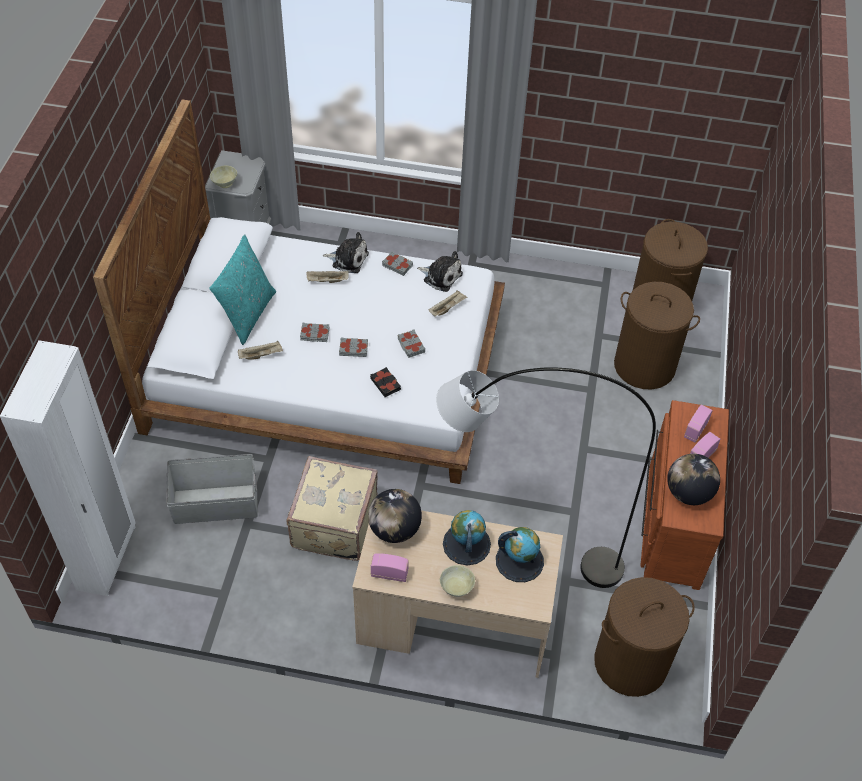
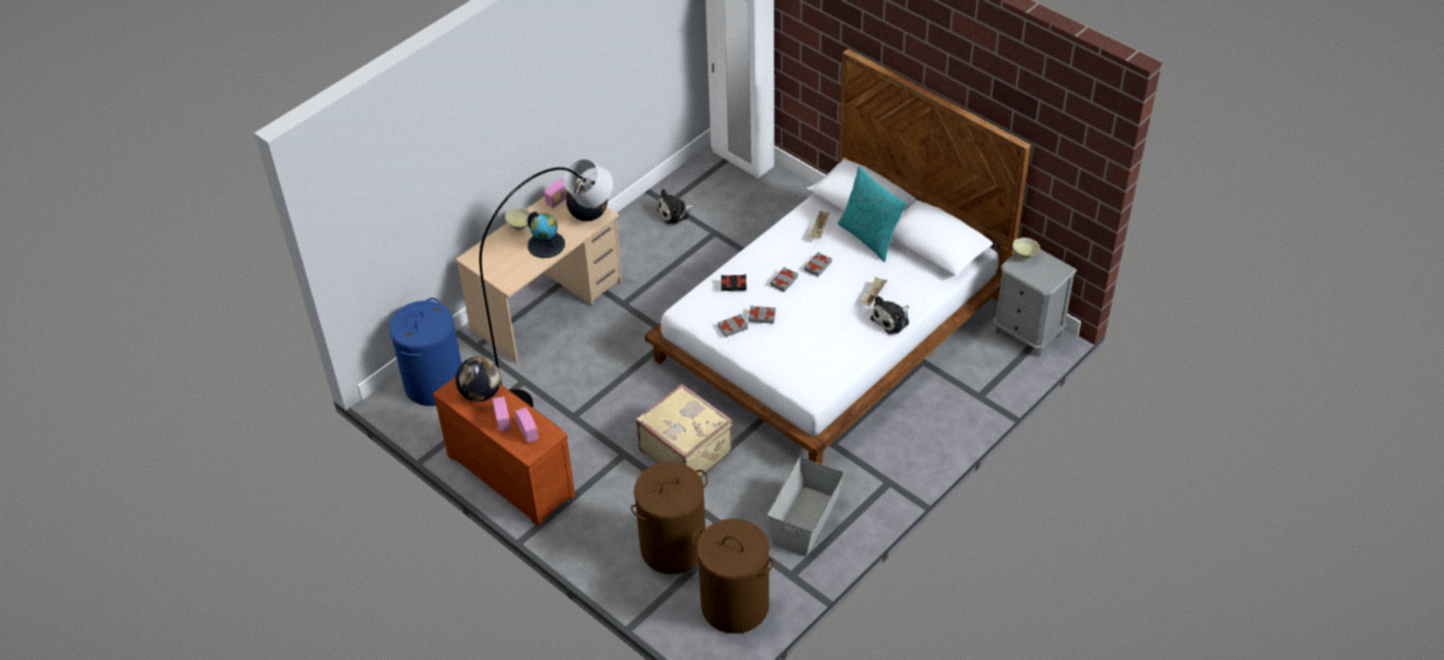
camera: 125 degrees right, 5 degrees down
grey storage box [166,454,258,524] -> grey storage box moved to [767,457,844,557]
beige suitcase [286,456,378,561] -> beige suitcase moved to [636,384,733,477]
grey book [382,251,413,276] -> grey book moved to [718,314,748,337]
plush toy [417,251,463,292] -> plush toy moved to [657,189,695,225]
beige tray [428,290,467,317] -> none
globe [496,527,544,582] -> none
brown laundry basket [594,577,695,697] -> blue laundry basket [389,298,462,406]

